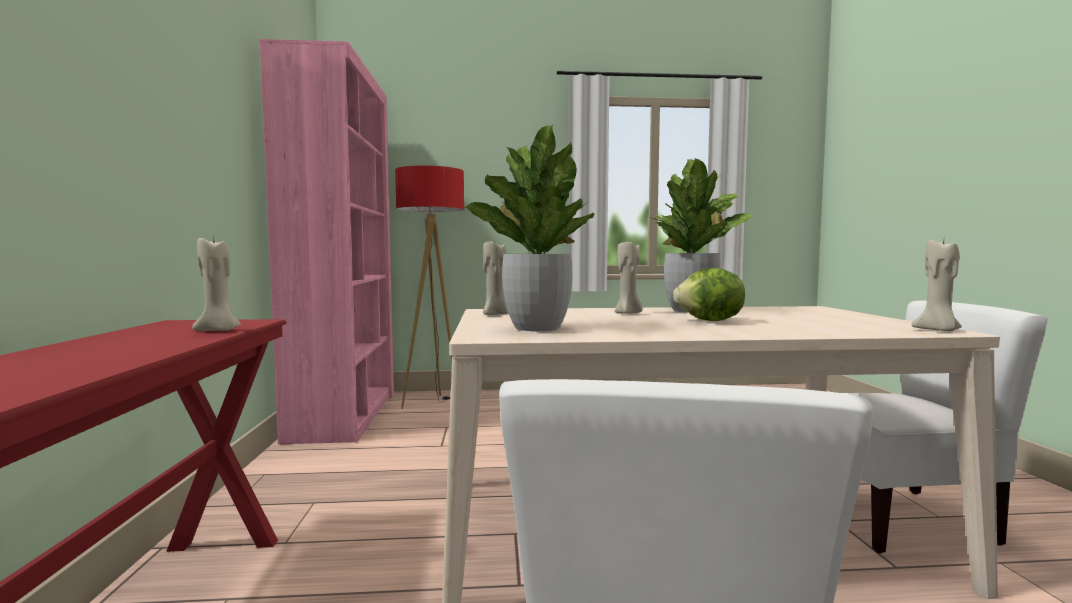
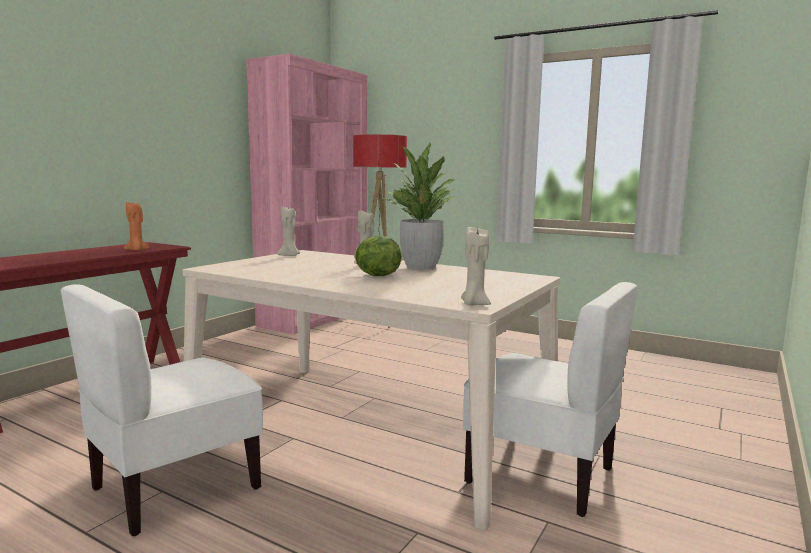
camera: 35 degrees right, 5 degrees up
beige candle [192,236,241,331] -> orange candle [124,202,150,251]
potted plant [465,125,594,331] -> none

